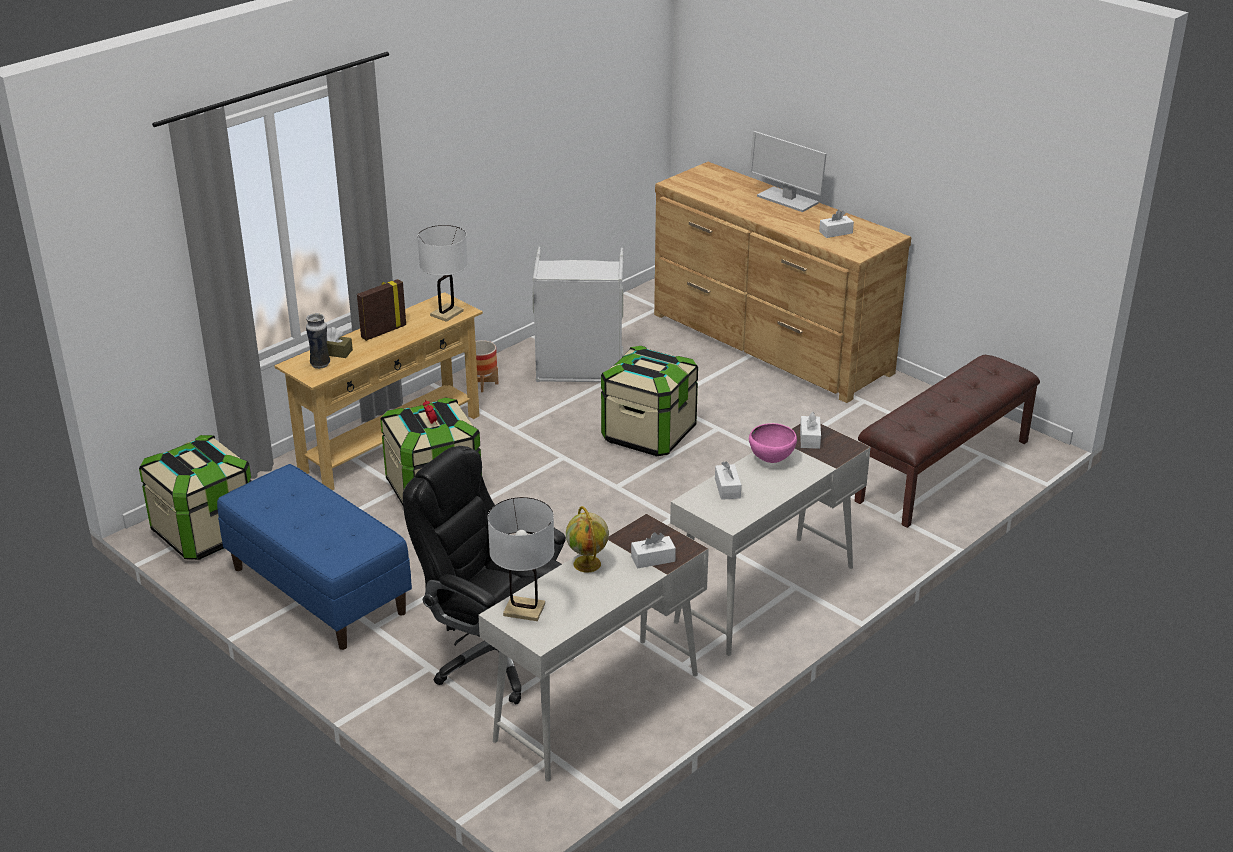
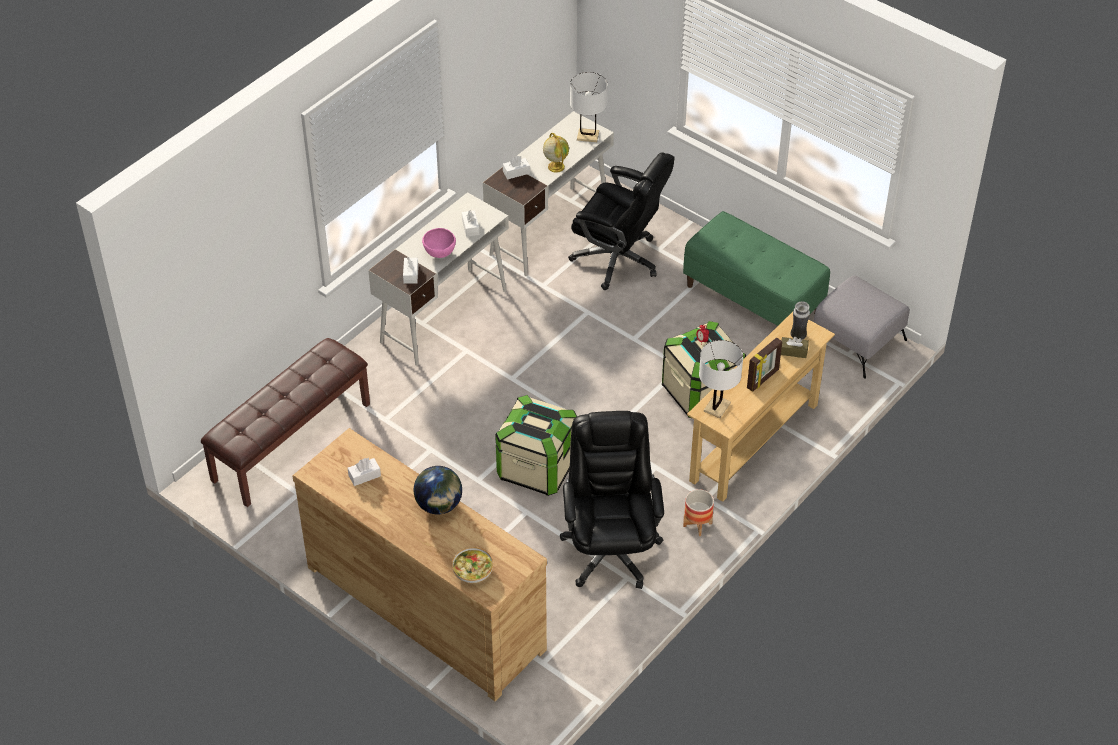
camera: 175 degrees right, 15 degrees up
storage box [139,435,251,560] -> grey ottoman [814,276,910,379]
blue bench [217,464,412,650] -> green bench [683,211,830,326]
grey laundry basket [532,247,624,382] -> black office chair [560,411,664,589]
monitor [749,131,827,212] -> none
none -> globe [414,466,462,515]
none -> bowl [452,547,493,583]

